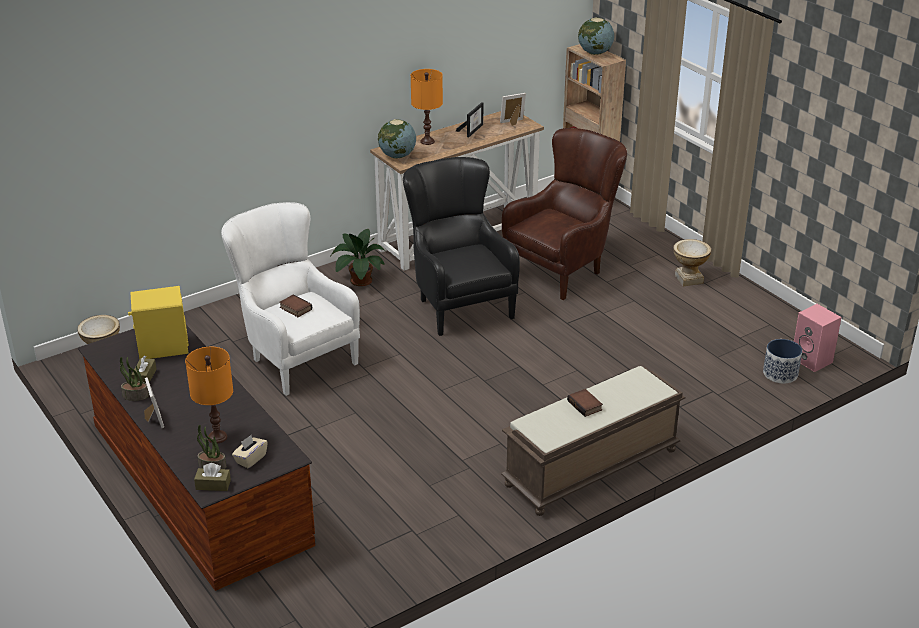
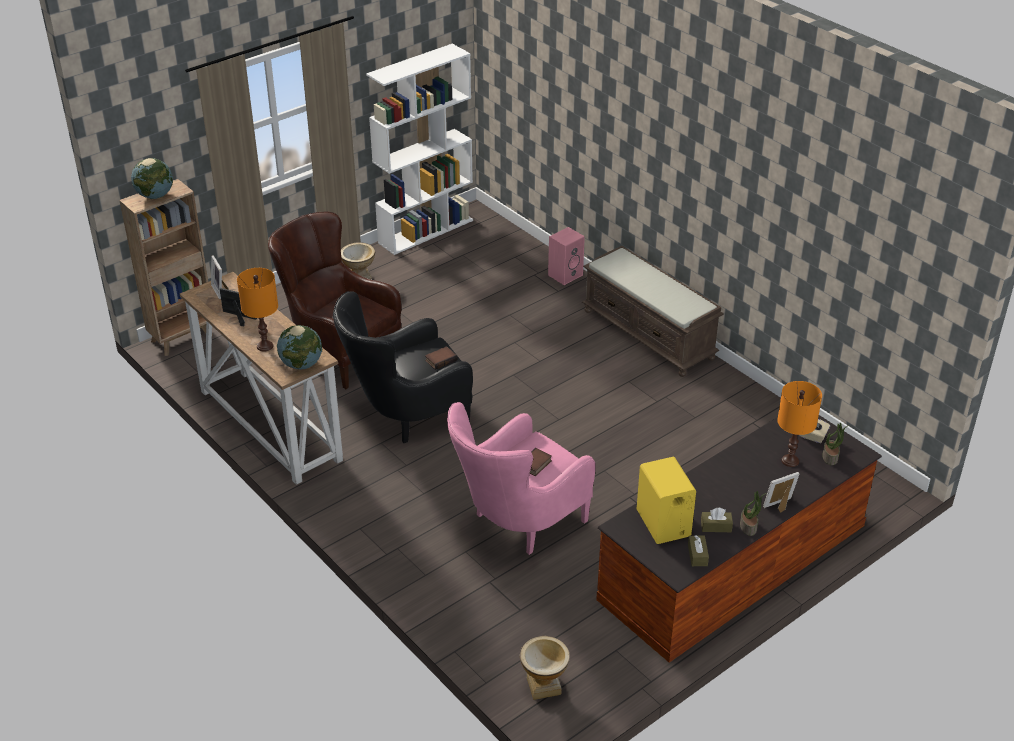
camera: 95 degrees left, 5 degrees up
brown tissue box [194,463,231,491] -> brown tissue box moved to [688,535,709,566]
white armchair [221,202,360,396] -> pink armchair [447,402,595,555]
potted plant [331,229,385,286] -> none
book [567,389,603,417] -> book moved to [425,346,457,370]
planter [763,339,802,383] -> none
pink speaker [794,304,842,372] -> pink speaker moved to [548,227,585,285]
none -> white bookcase [366,44,473,255]

